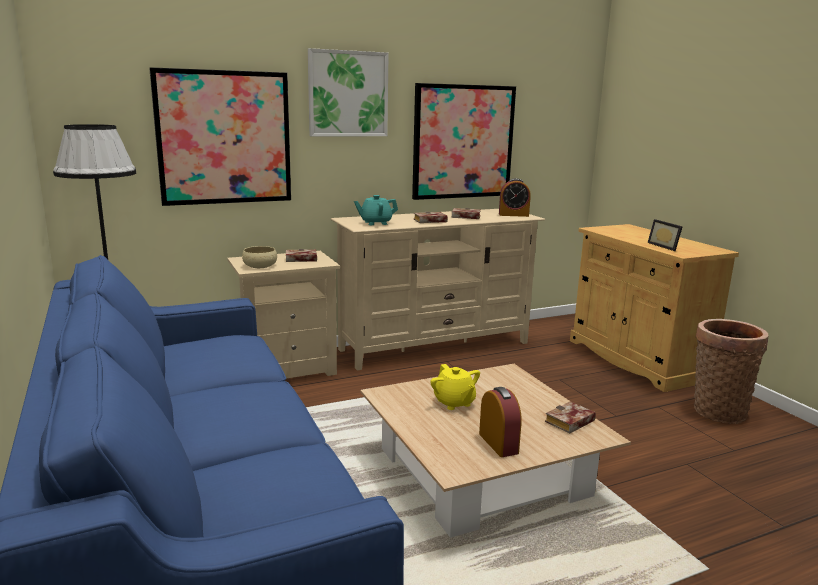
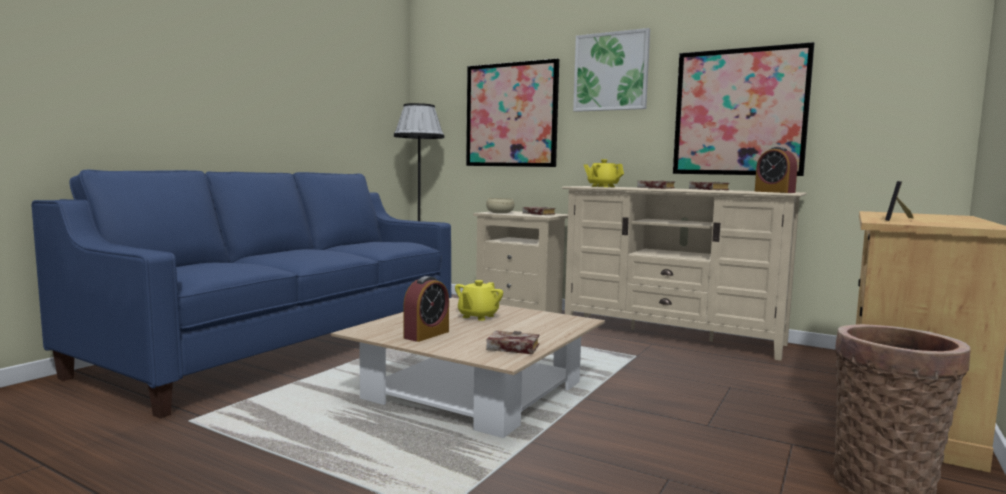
camera: 55 degrees right, 10 degrees down
turquoise teapot [354,195,398,225] -> yellow teapot [584,159,624,187]

